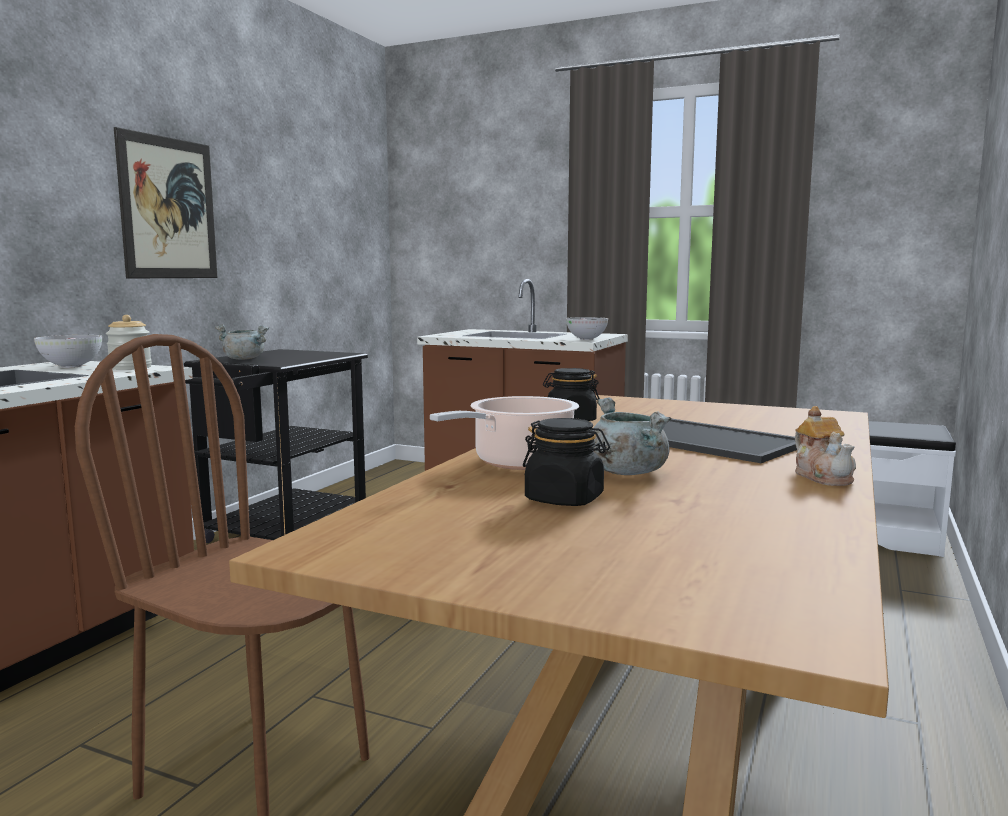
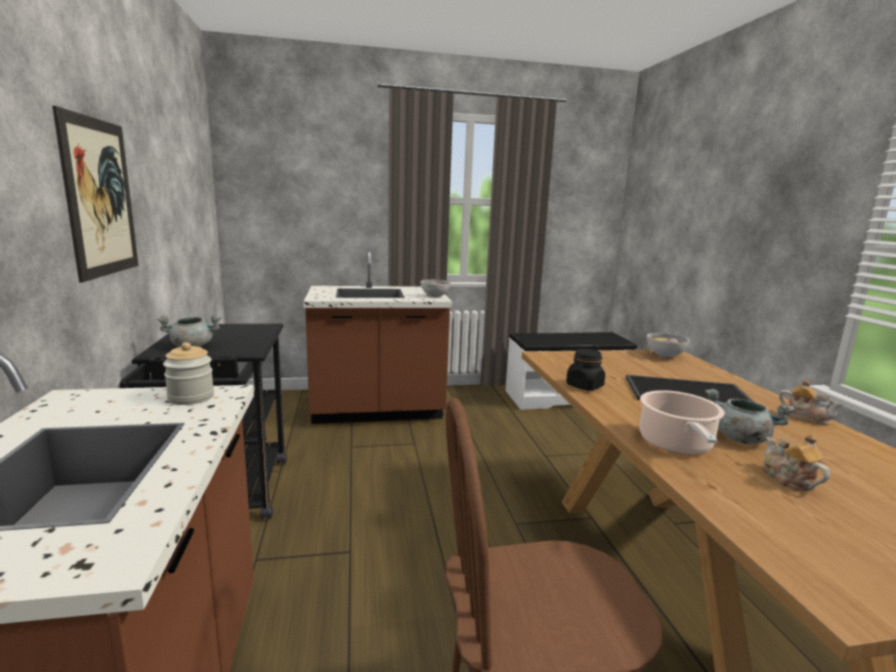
camera: 35 degrees left, 5 degrees up
bowl [34,335,102,368] -> bowl moved to [647,333,689,358]
black jar [523,418,610,506] -> teapot [762,434,830,491]

